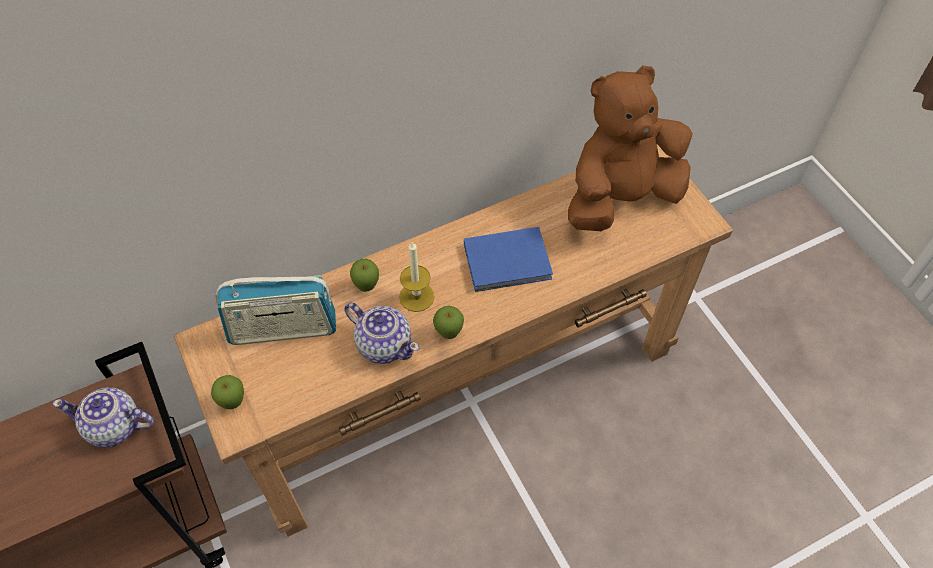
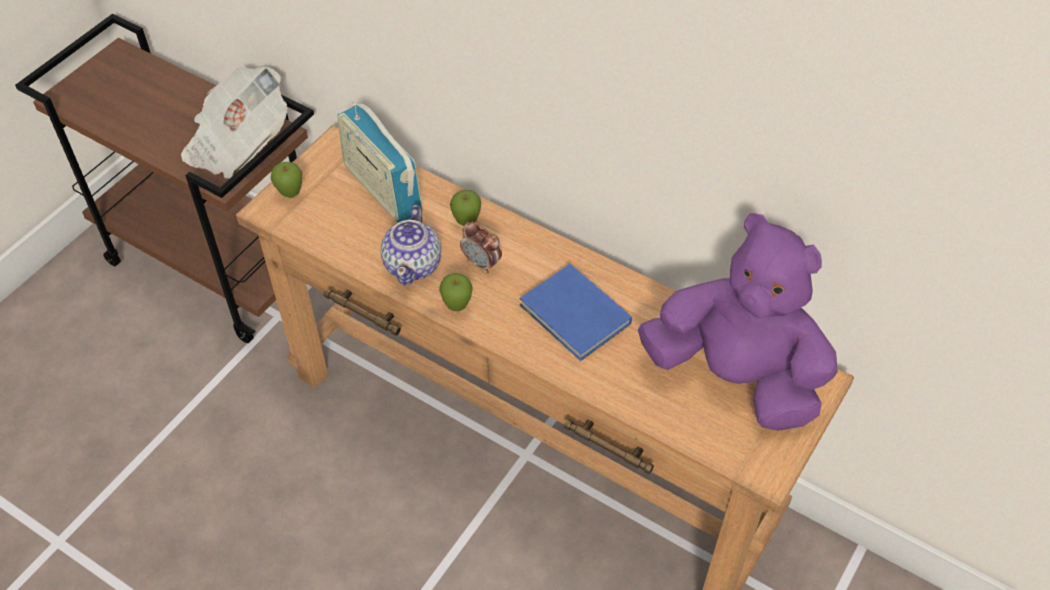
camera: 60 degrees right, 5 degrees down
teapot [53,388,153,448] -> newspaper [181,66,287,179]
candle [399,242,434,312] -> alarm clock [460,222,502,273]
brown plush toy [568,65,693,231] -> purple plush toy [638,213,838,431]

